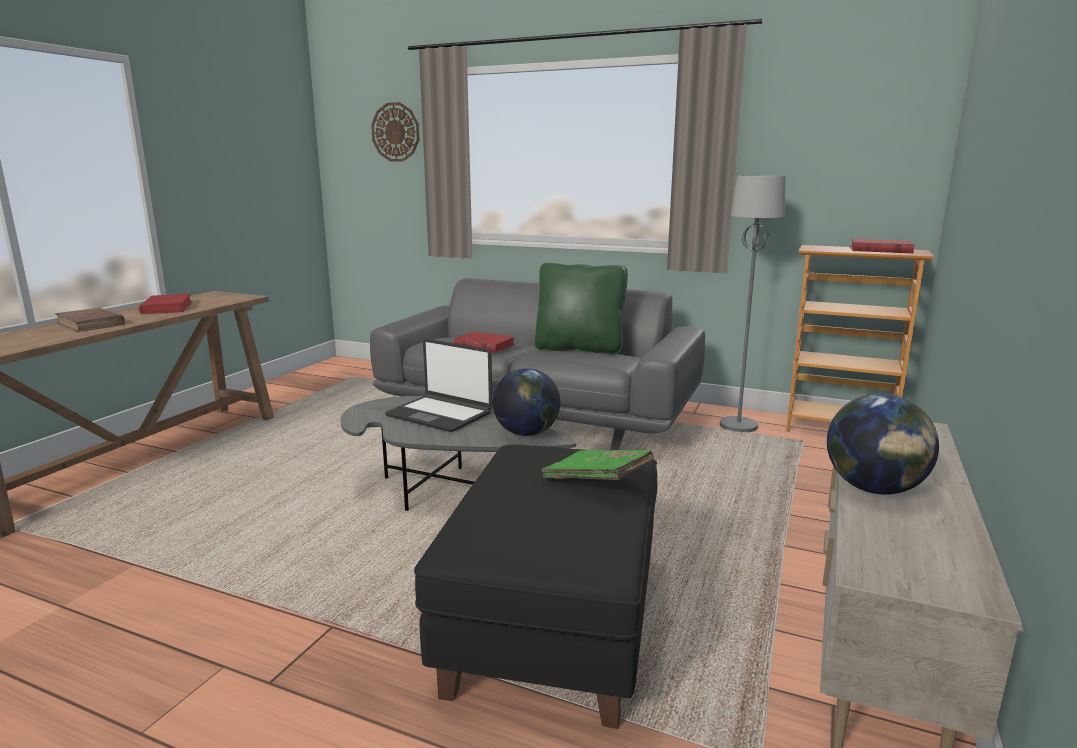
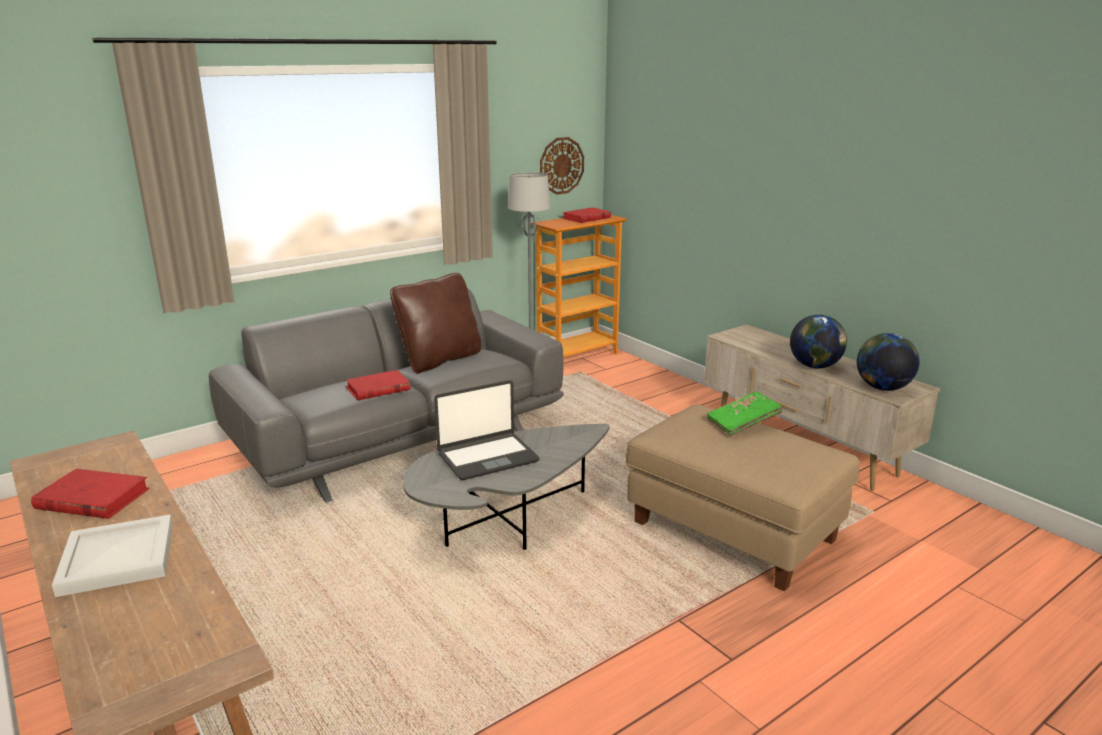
camera: 60 degrees left, 5 degrees up
brown book [55,308,125,332] -> white tray [52,514,173,597]
wall clock [371,102,419,162] -> wall clock moved to [540,137,584,195]
black ottoman [414,444,658,729] -> beige ottoman [625,404,860,591]
globe [493,368,560,436] -> globe moved to [857,333,919,391]
green pillow [535,263,628,354] -> brown pillow [390,273,481,374]

